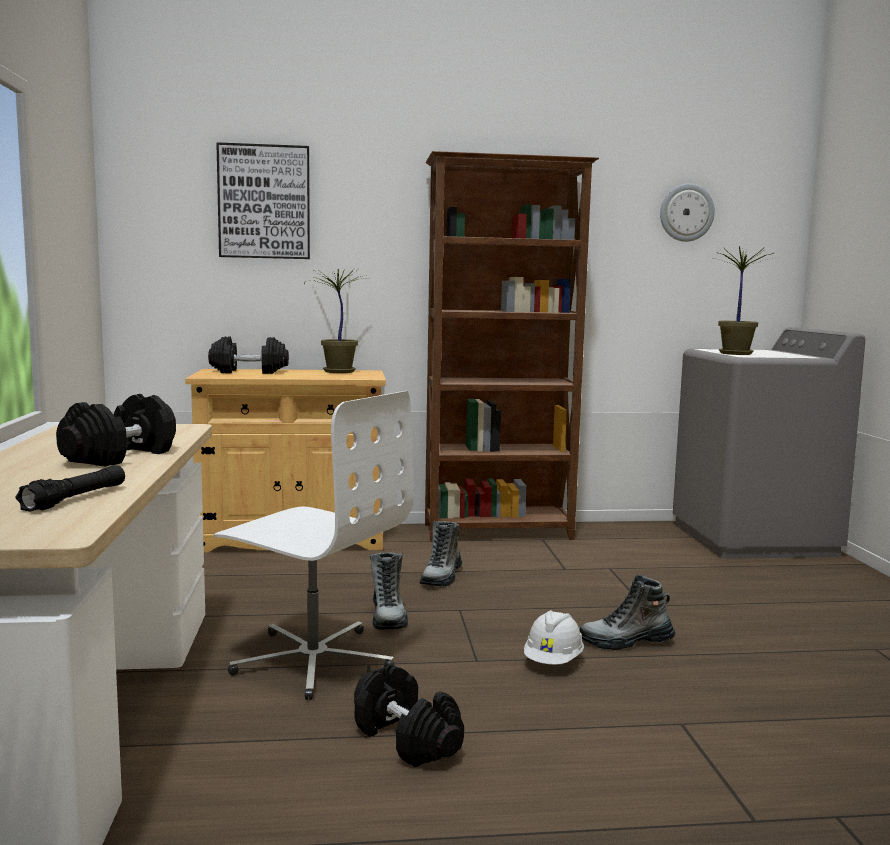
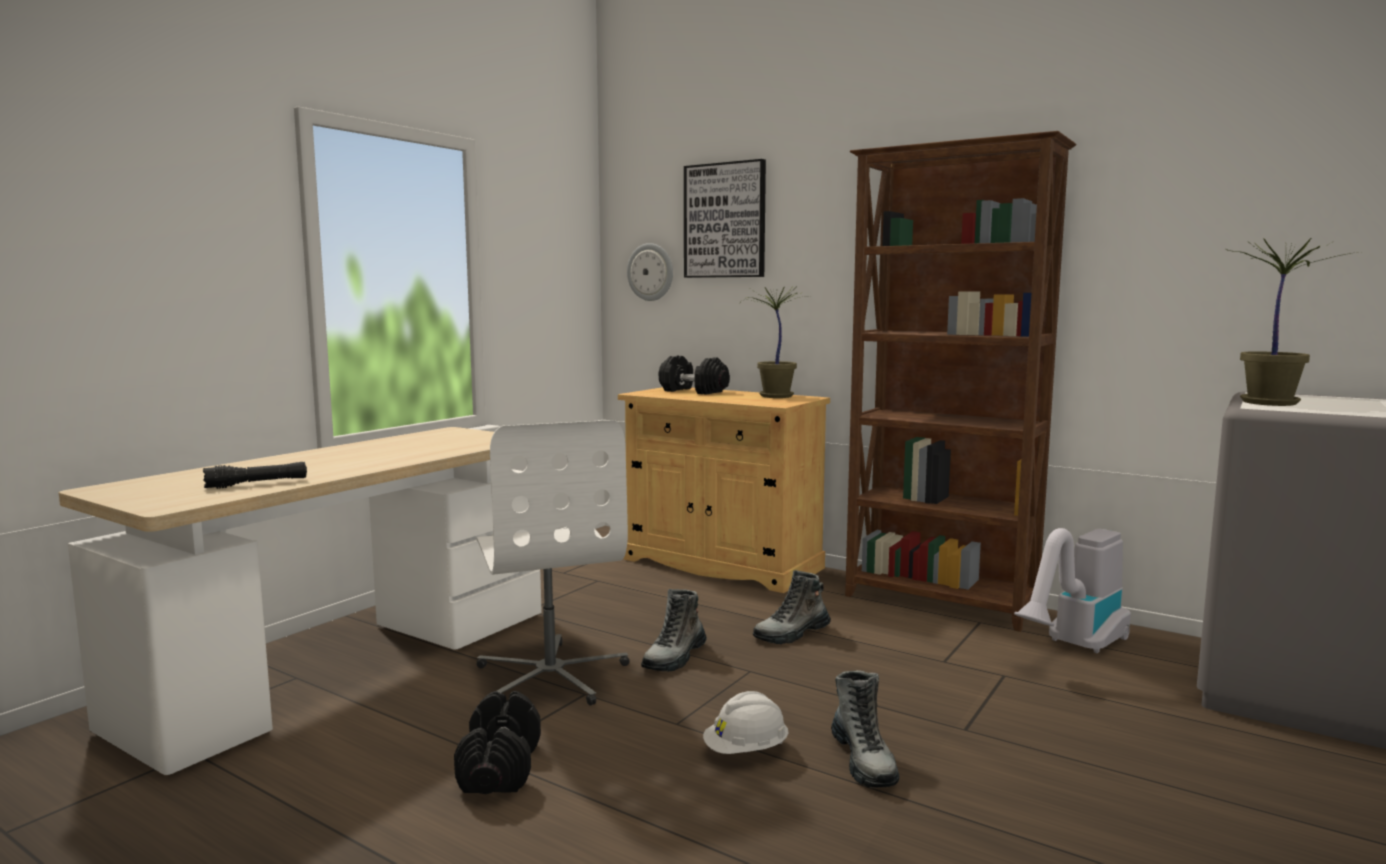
camera: 40 degrees right, 0 degrees up
black dumbbell [56,394,176,467] -> none
boot [580,575,675,650] -> boot turned 135 degrees counterclockwise [831,670,899,788]
wall clock [660,183,715,242] -> wall clock moved to [627,243,673,301]
none -> vacuum cleaner [1014,528,1131,654]

